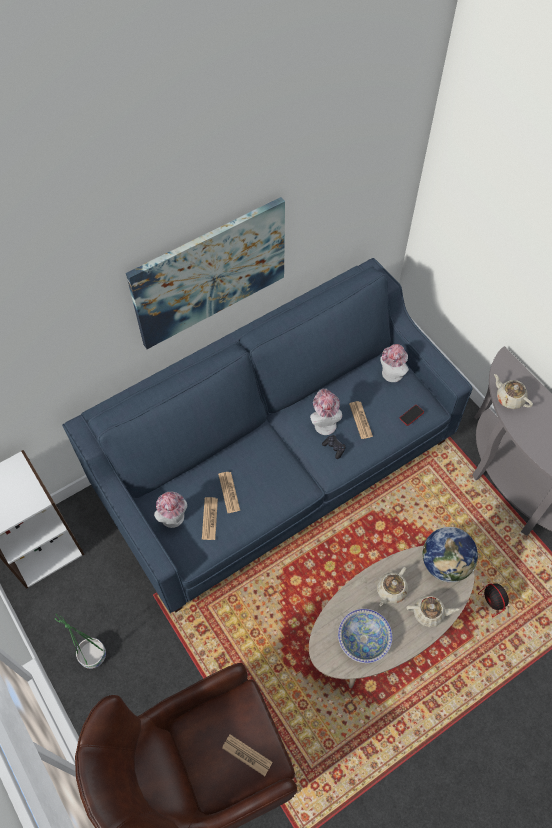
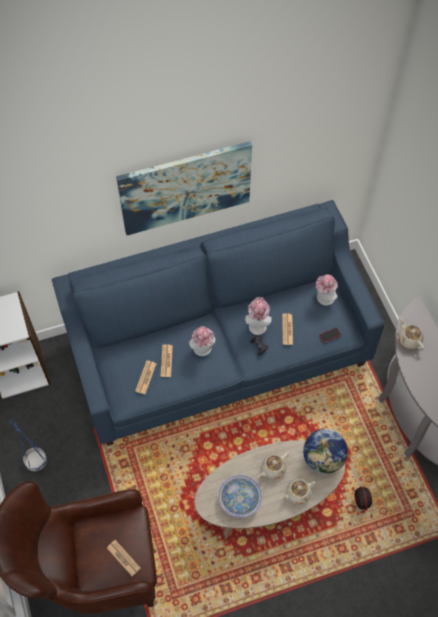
camera: 15 degrees right, 0 degrees up
green planter [55,614,106,669] -> blue planter [9,418,47,471]
hat [154,492,187,528] -> hat moved to [189,326,216,356]
beige teapot [407,595,459,627] -> beige teapot turned 135 degrees clockwise [280,479,317,504]

